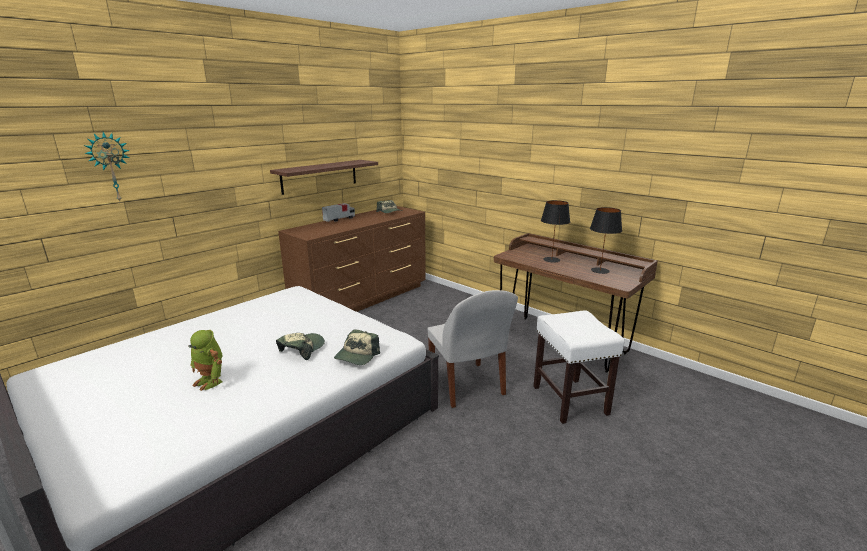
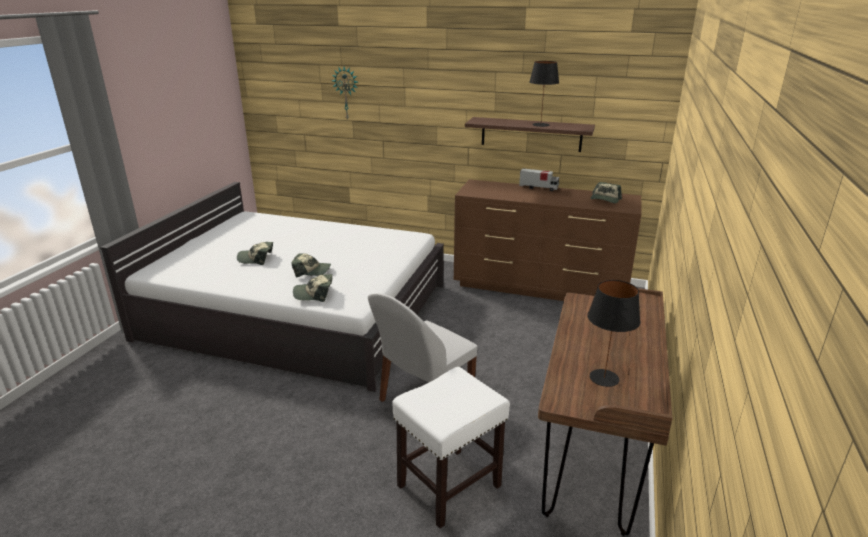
camera: 65 degrees right, 5 degrees up
toy robot [188,330,223,391] -> cap [237,242,273,265]
black table lamp [541,200,570,262] -> black table lamp moved to [529,61,559,127]

